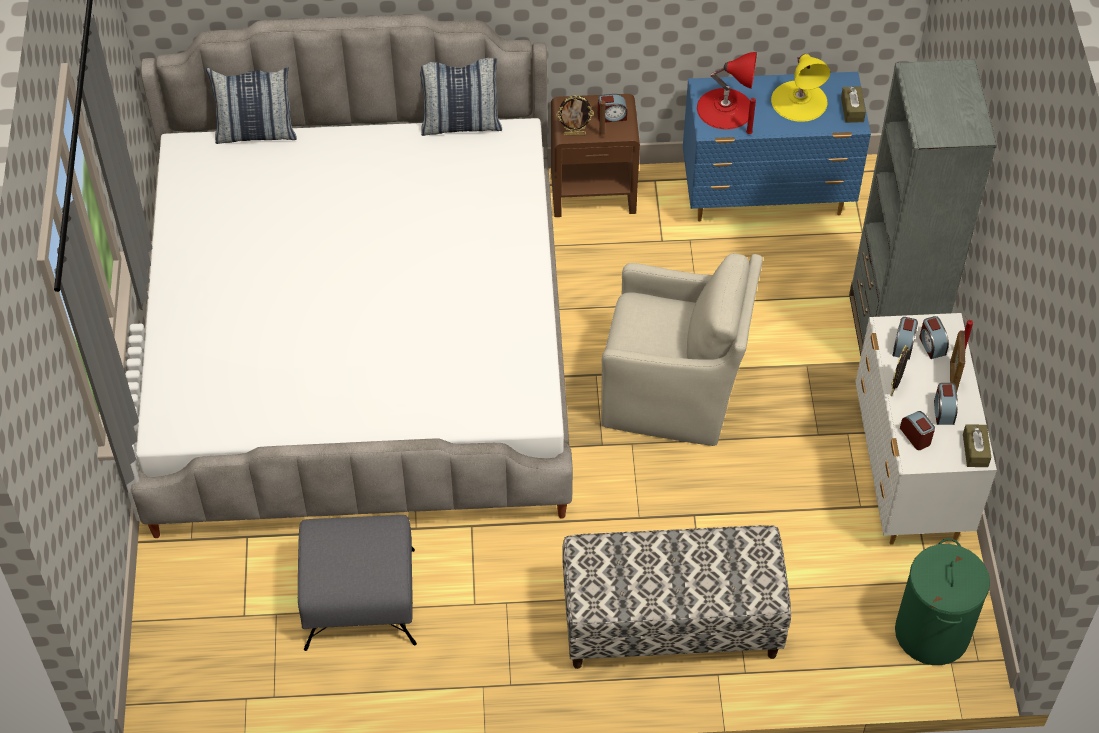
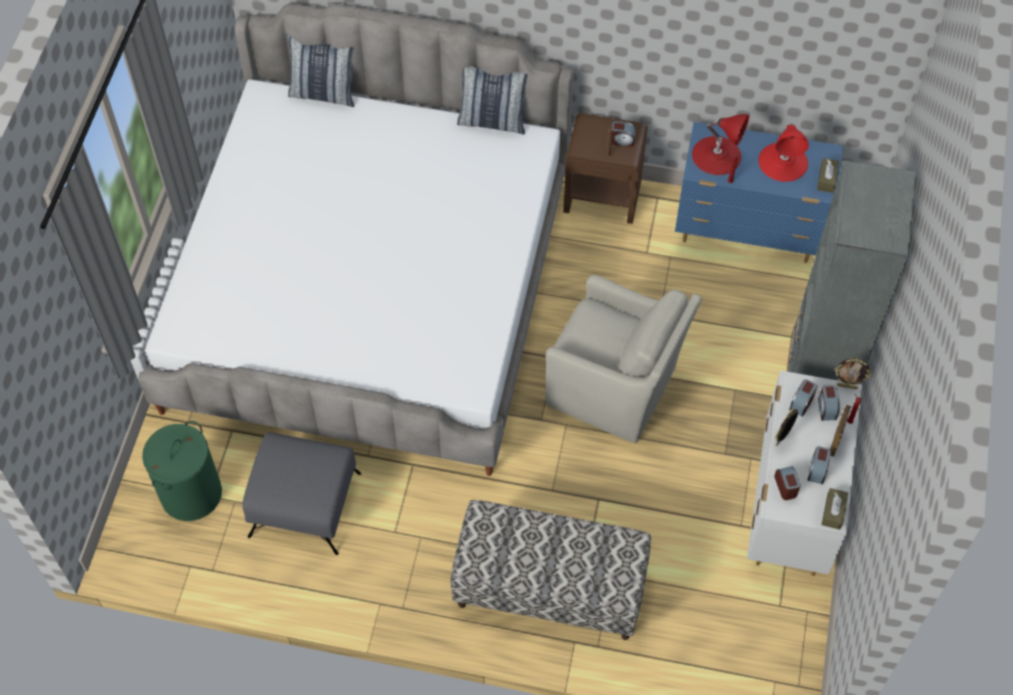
camera: 15 degrees right, 5 degrees up
picture frame [556,95,594,136] -> picture frame moved to [834,358,871,389]
yellow table lamp [771,54,830,122] -> red table lamp [759,124,809,182]
green laundry basket [895,538,990,665] -> green laundry basket moved to [142,421,222,521]

